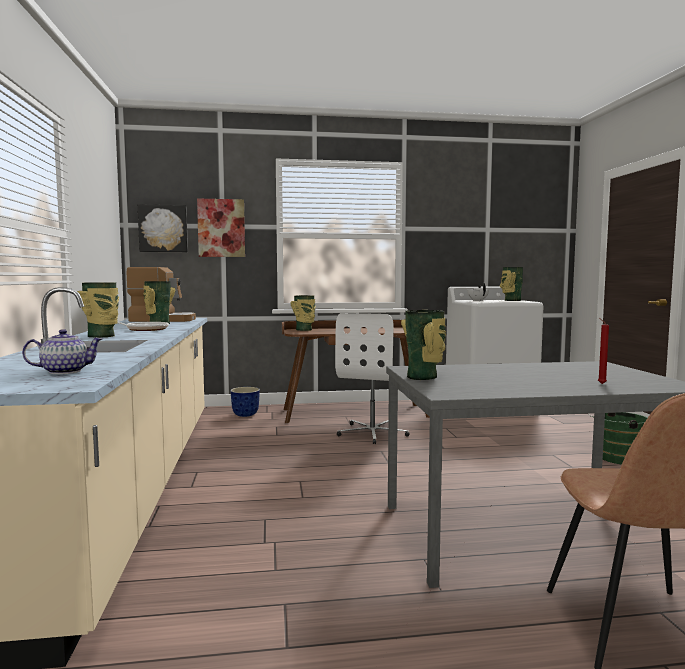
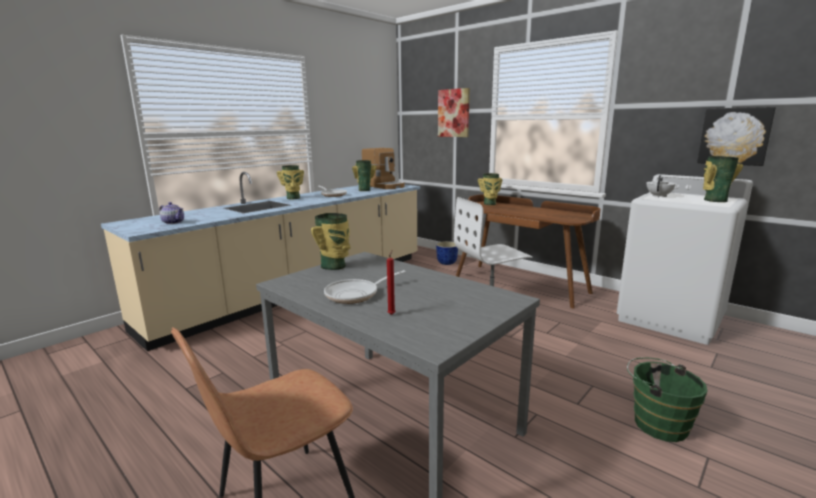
camera: 50 degrees right, 10 degrees up
picture [138,204,188,252] -> picture moved to [697,107,776,166]
none -> frying pan [324,270,406,304]

